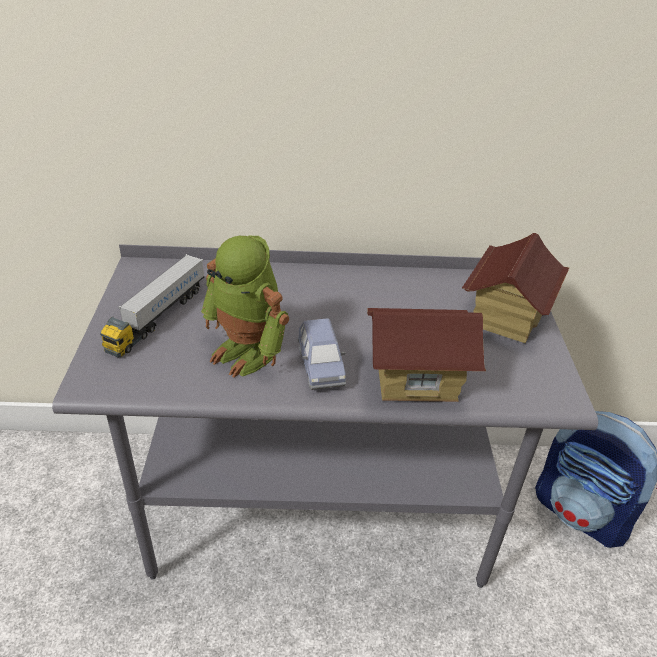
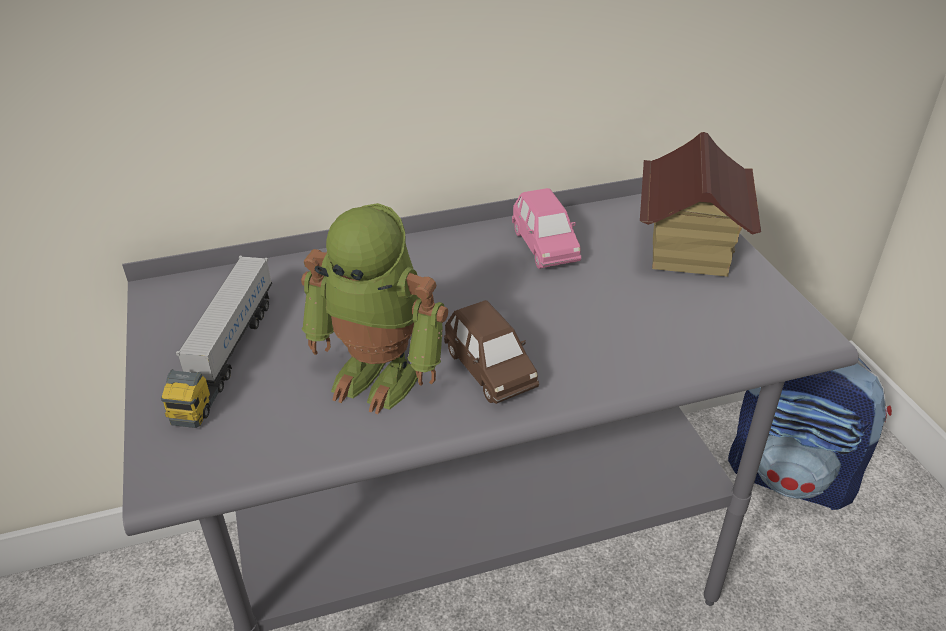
camera: 15 degrees left, 0 degrees up
blue toy car [298,318,346,390] -> brown toy car [444,300,539,404]
toy house [367,308,486,402] -> none
none -> pink toy car [512,188,581,269]

